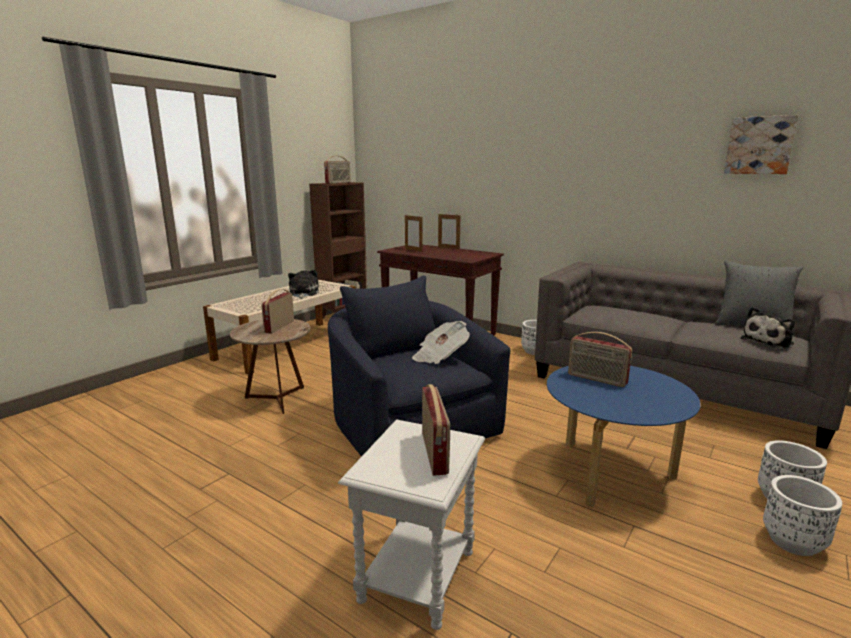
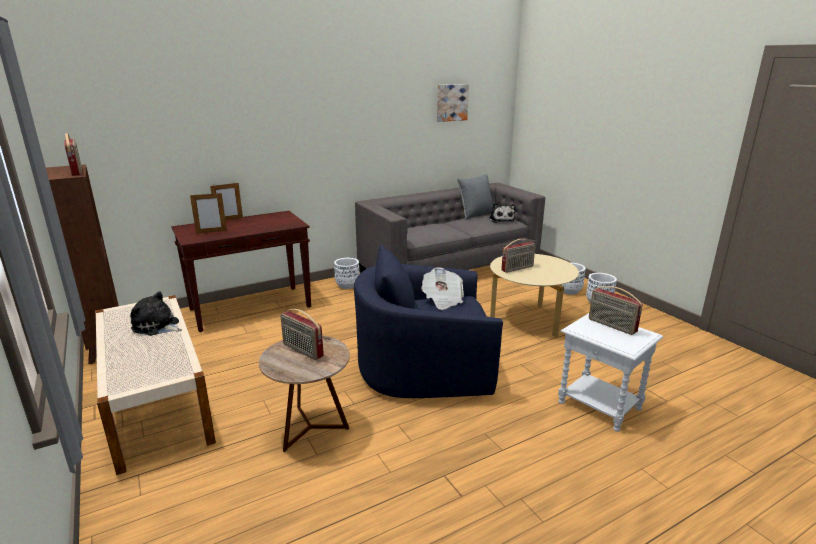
camera: 65 degrees left, 5 degrees up
radio [422,384,450,476] -> radio turned 150 degrees counterclockwise [589,286,643,335]
blue coffee table [547,366,701,508] -> beige coffee table [490,254,579,337]

